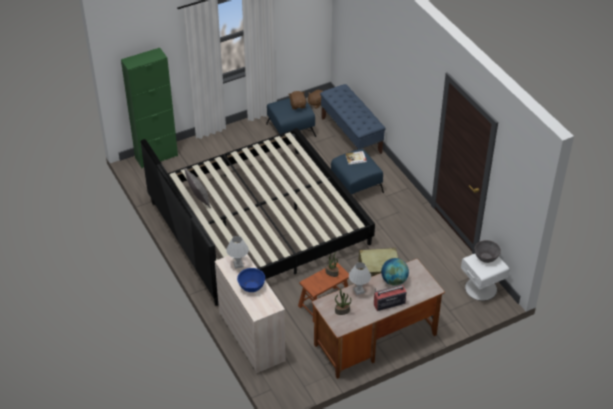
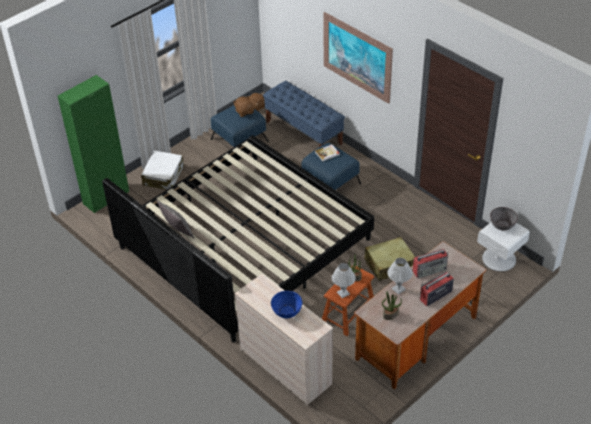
camera: 15 degrees left, 0 degrees up
white table lamp [226,236,249,269] -> white table lamp moved to [332,263,356,298]
globe [381,258,409,286] -> radio [413,249,448,278]
none -> white suitcase [141,151,184,190]
none -> picture [324,12,393,104]

